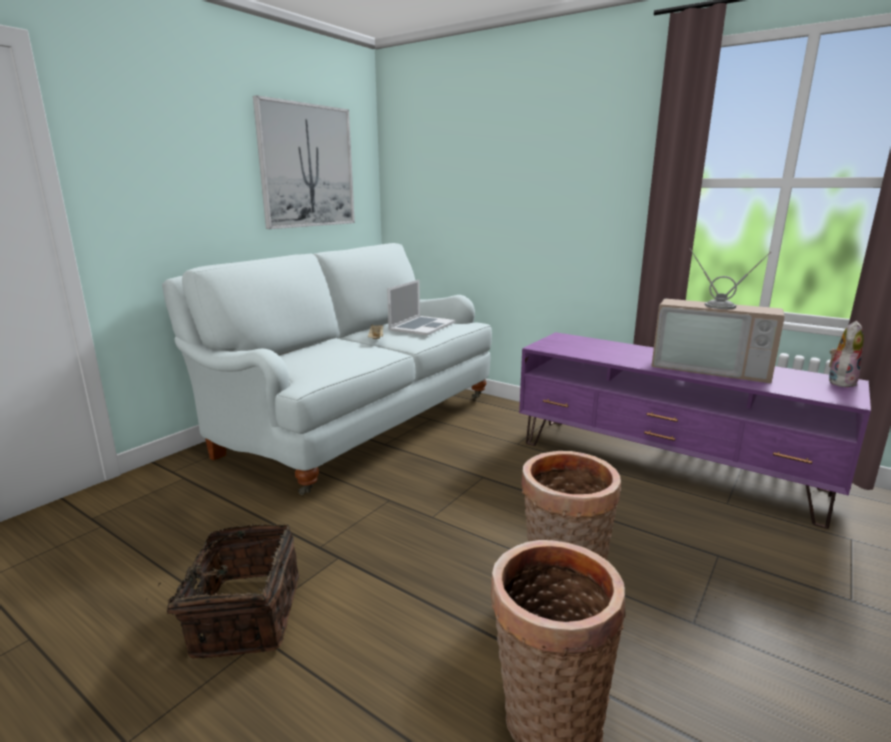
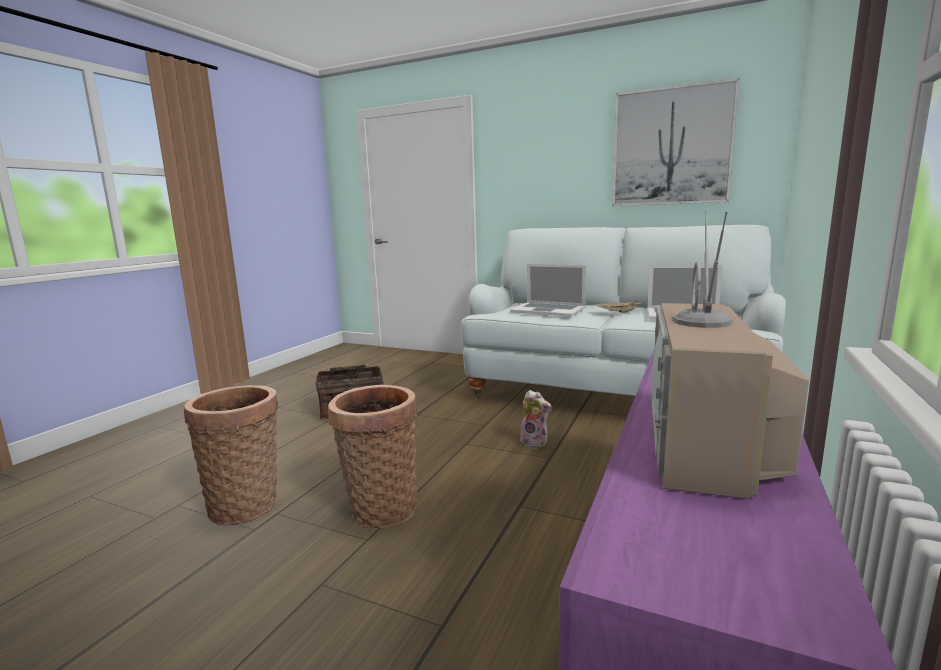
camera: 80 degrees right, 5 degrees down
plush toy [829,321,864,387] -> plush toy moved to [520,390,552,449]
none -> laptop [510,264,586,317]

